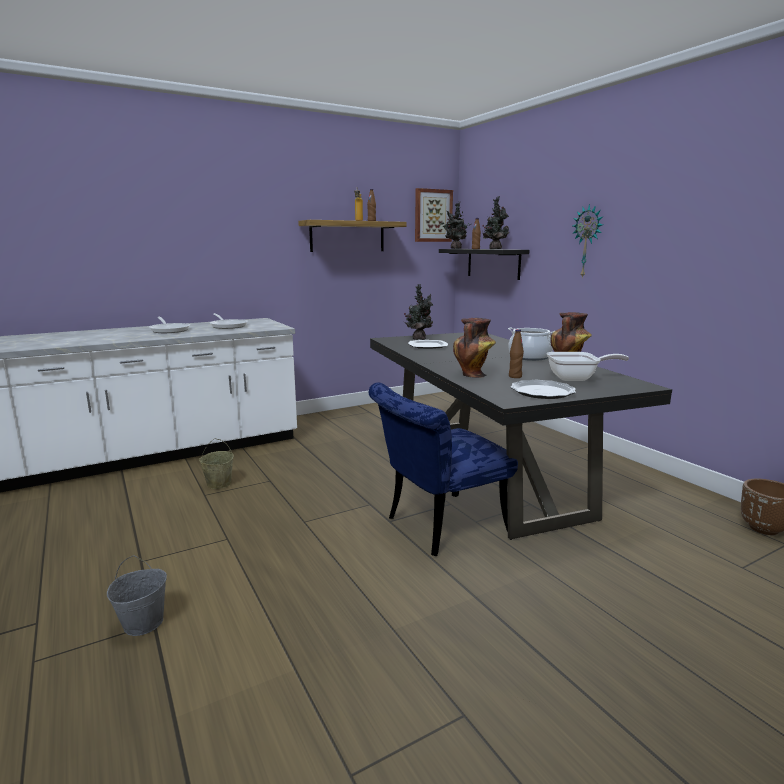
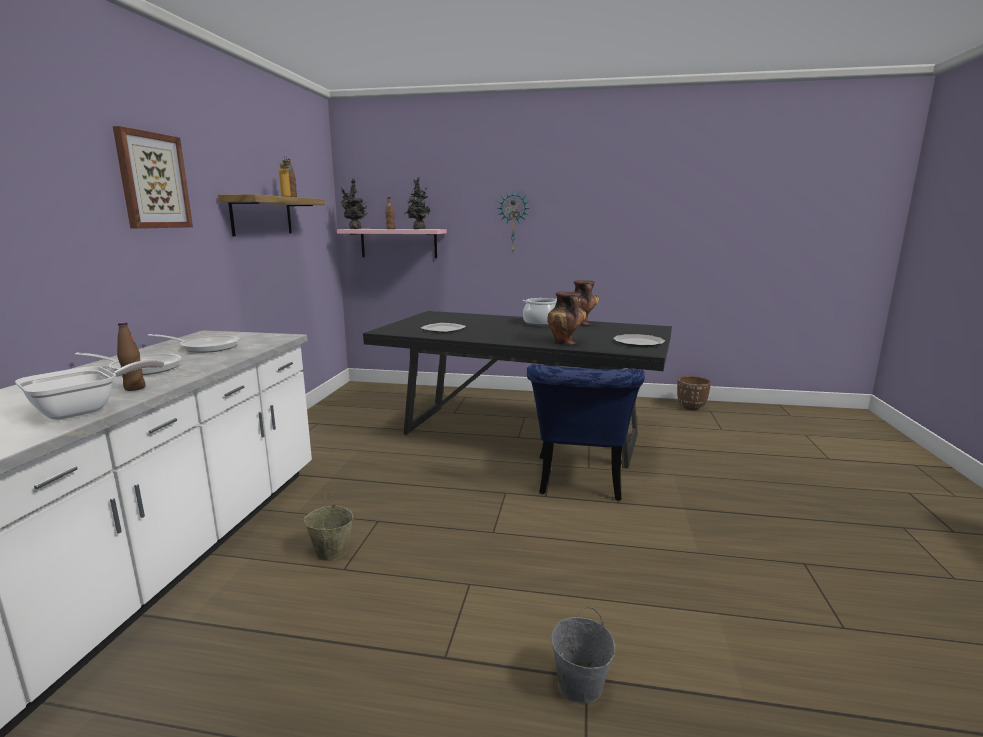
camera: 50 degrees left, 0 degrees up
potted plant [404,284,433,340] -> none
picture [415,188,453,242] -> picture moved to [113,126,193,229]
black shelf [439,249,530,280] -> pink shelf [337,229,447,258]
brown bottle [509,329,524,378] -> brown bottle moved to [117,322,145,391]
frying pan [547,352,629,381] -> frying pan moved to [15,360,164,420]

